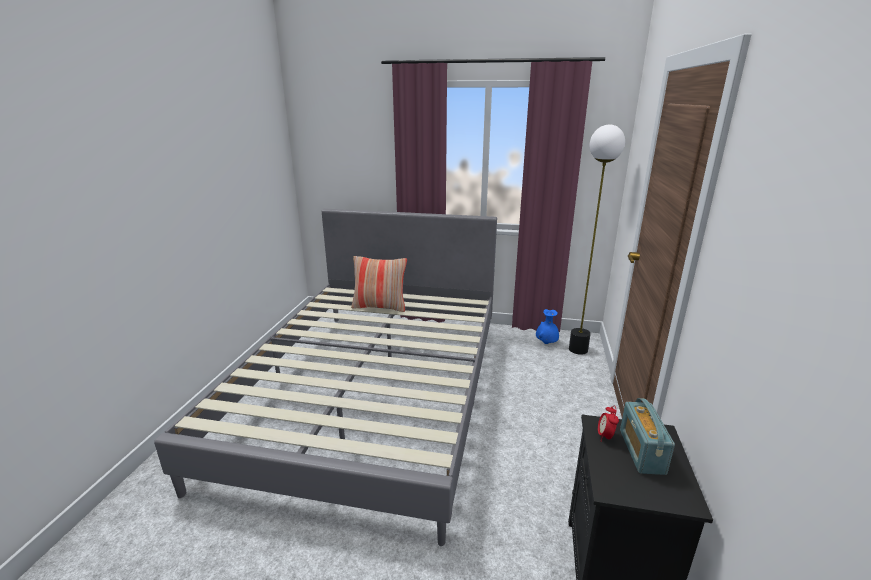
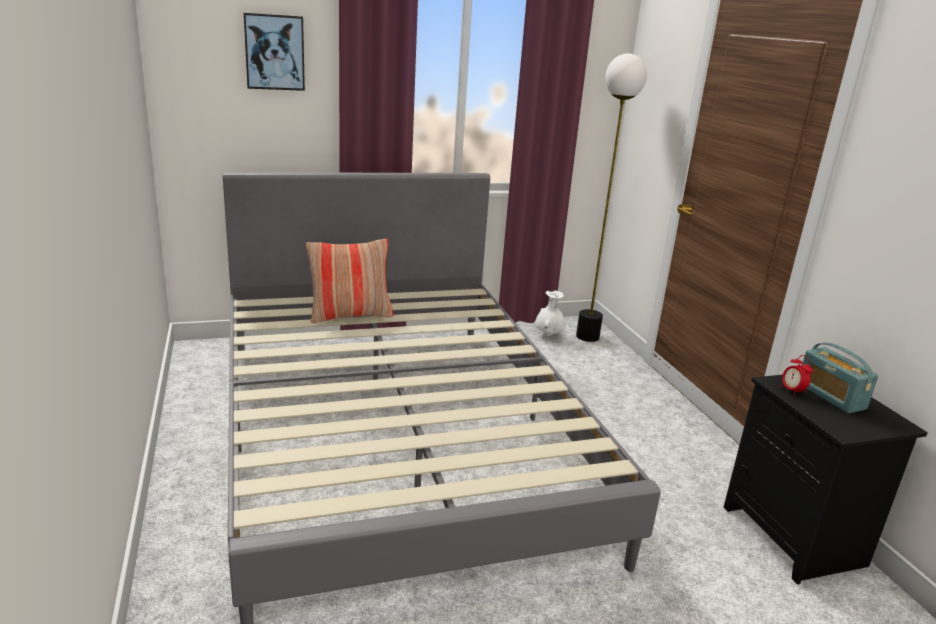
camera: 30 degrees left, 0 degrees up
blue vase [536,309,559,344] -> white vase [535,291,565,336]
none -> picture [244,13,305,91]

